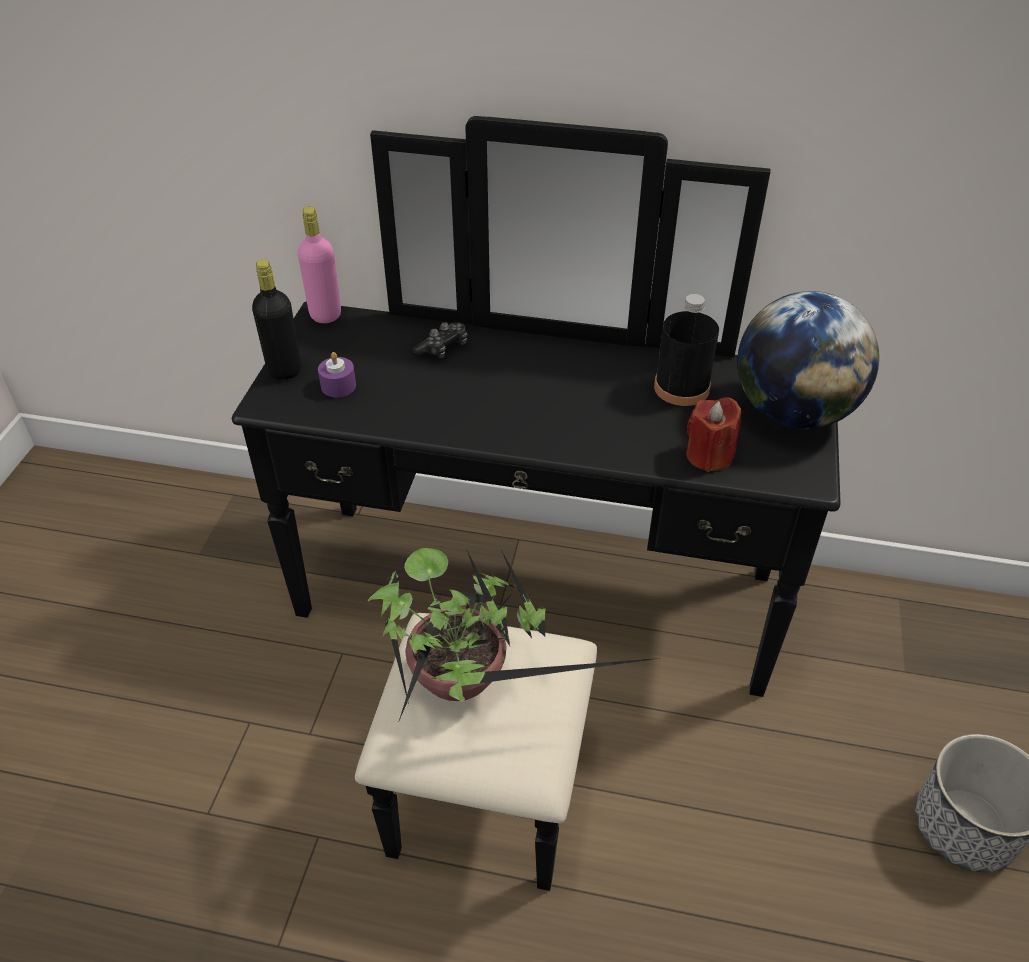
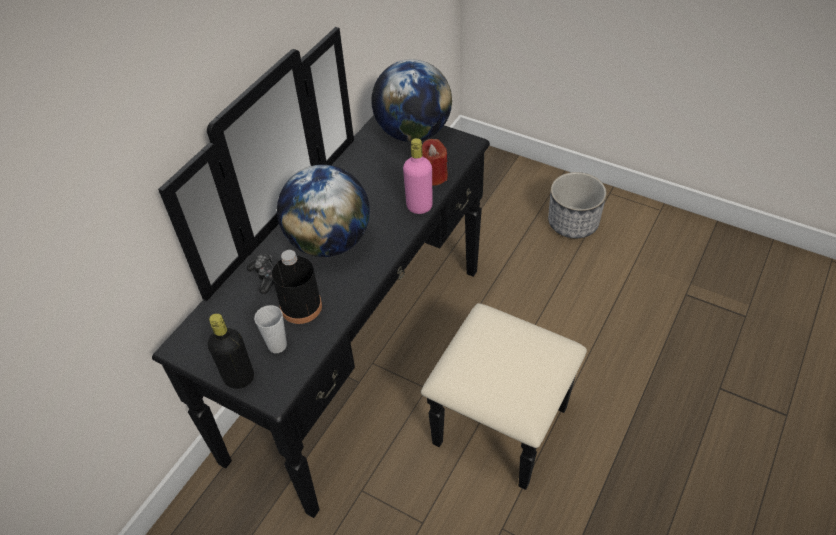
camera: 70 degrees left, 5 degrees up
pink bottle [298,207,341,323] -> pink bottle moved to [403,138,433,214]
purple candle [318,352,356,397] -> cup [254,305,287,353]
potted plant [368,548,660,723] -> none
black bottle [654,294,719,406] -> black bottle moved to [272,250,322,324]
none -> globe [277,164,370,257]

